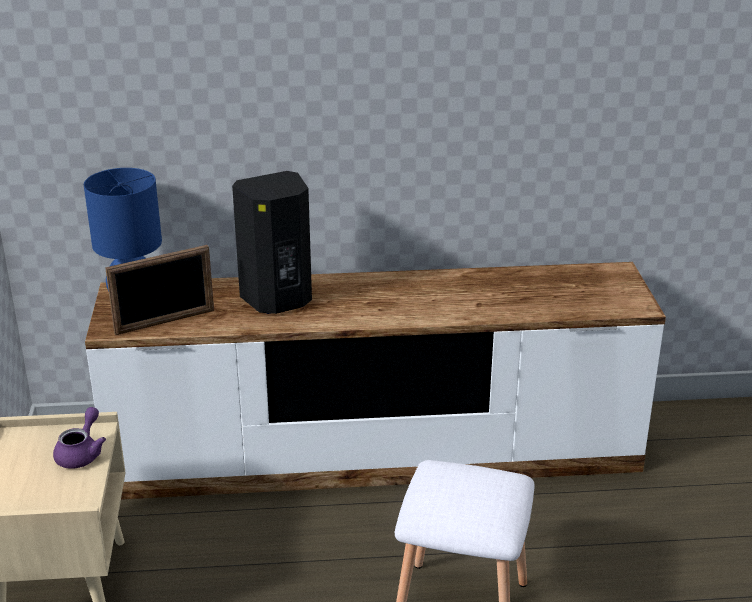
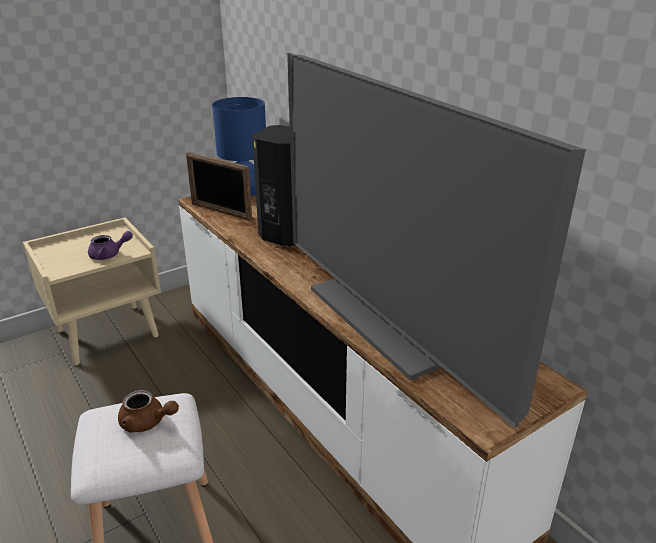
camera: 60 degrees right, 0 degrees up
none -> brown teapot [118,390,179,433]
none -> television [287,53,586,428]

